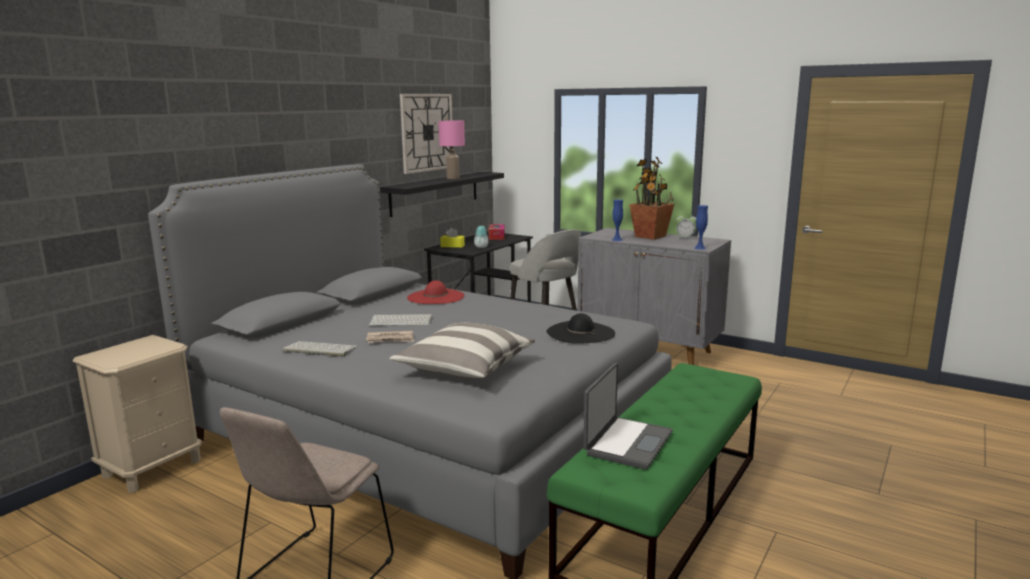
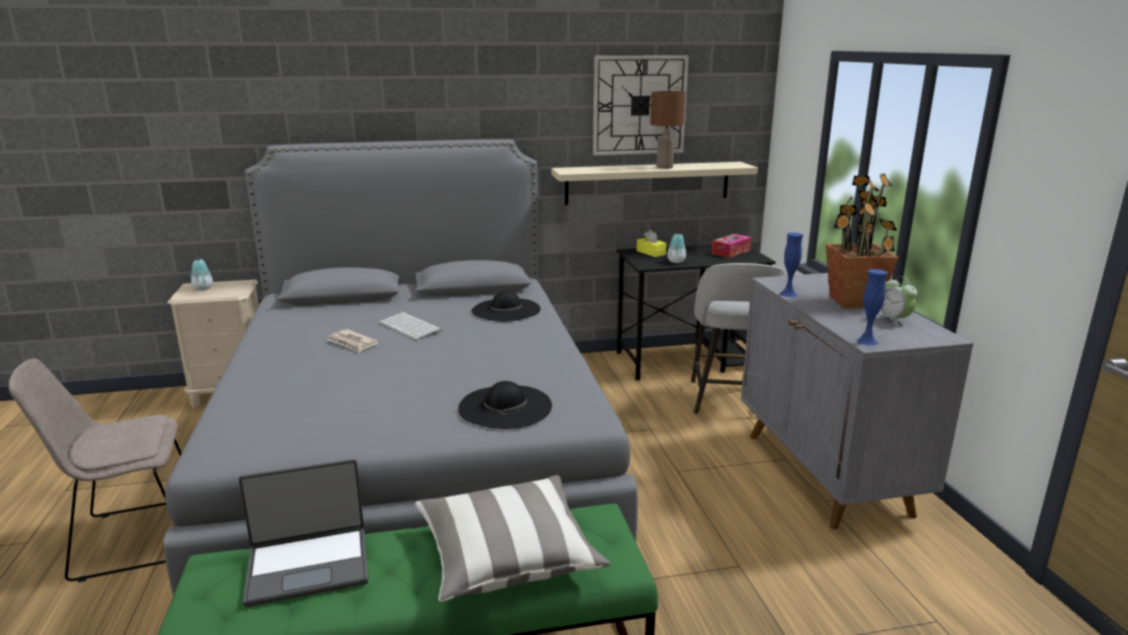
camera: 45 degrees right, 5 degrees up
keyboard [283,341,358,357] -> none
black shelf [380,172,504,217] -> beige shelf [551,162,758,205]
pillow [389,323,535,379] -> pillow moved to [415,475,611,602]
red hat [407,280,464,304] -> black hat [472,290,541,322]
pink table lamp [438,121,465,179] -> brown table lamp [650,91,685,169]
none -> vase [191,259,213,291]

